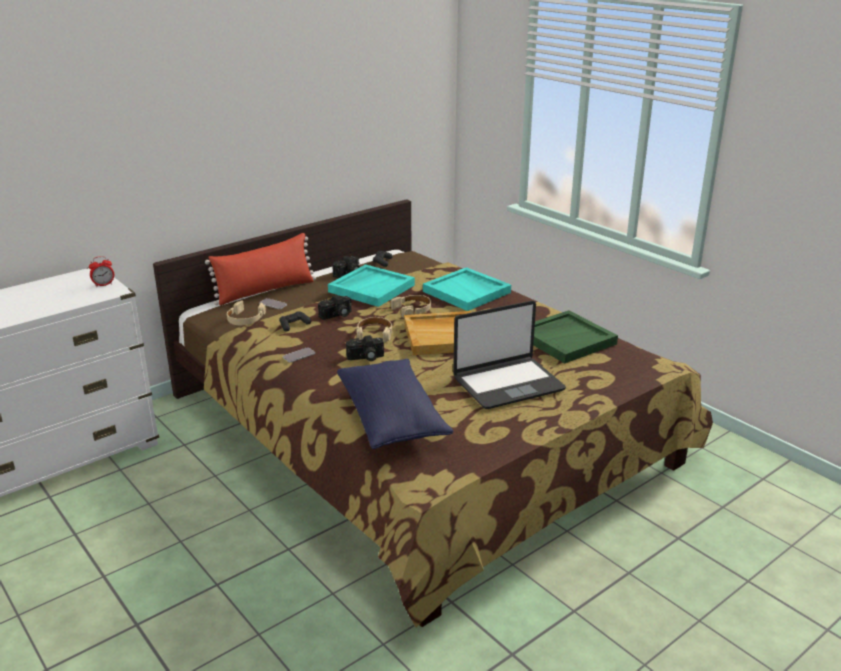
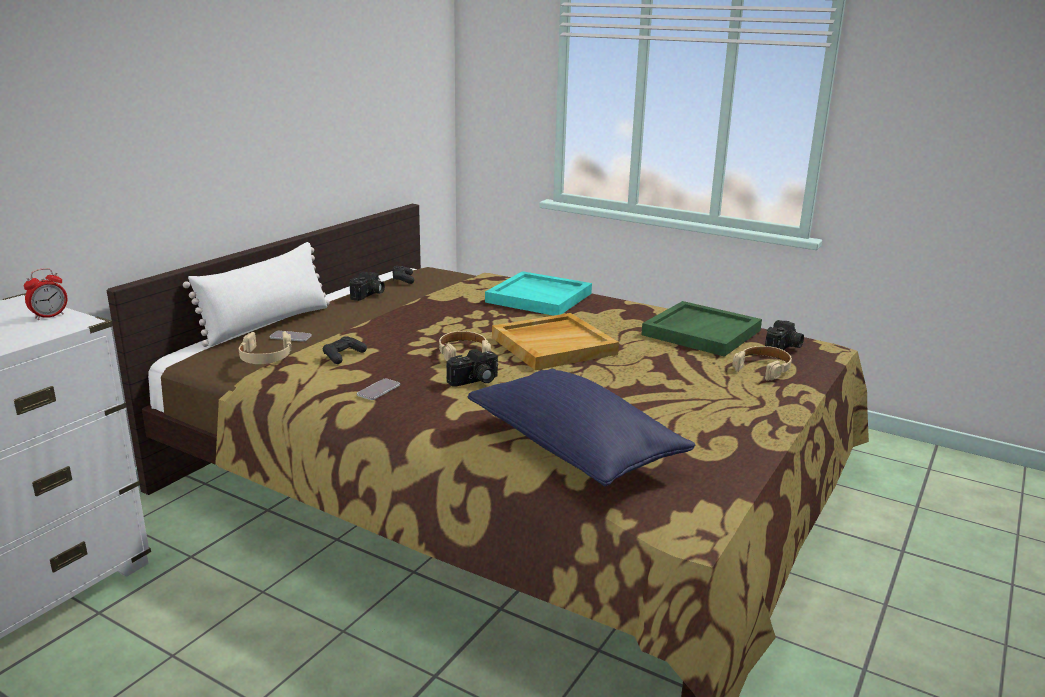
camera: 20 degrees left, 5 degrees down
red pillow [205,233,316,305] -> white pillow [183,242,330,347]
camera [318,295,352,320] -> camera moved to [765,320,804,350]
turquoise tray [328,264,415,307] -> none
beige headphones [391,295,431,318] -> beige headphones moved to [732,346,792,381]
laptop [453,301,566,409] -> none

